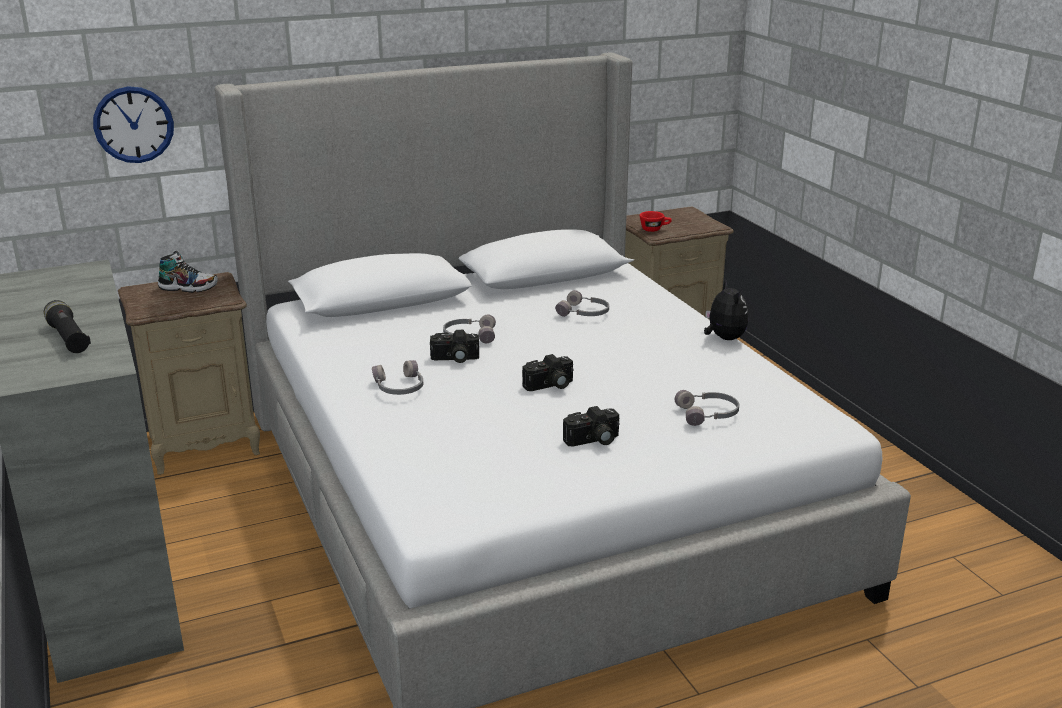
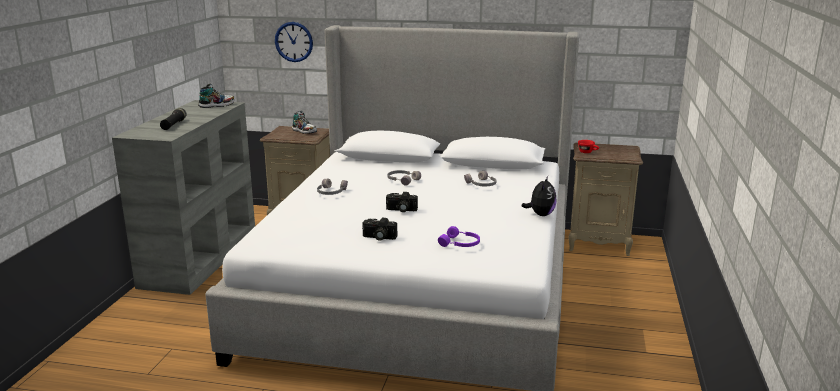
camera: 35 degrees right, 5 degrees down
camera [430,330,479,363] -> none
grey headphones [675,390,739,426] -> purple headphones [438,226,480,247]
none -> shoe [198,83,235,108]

